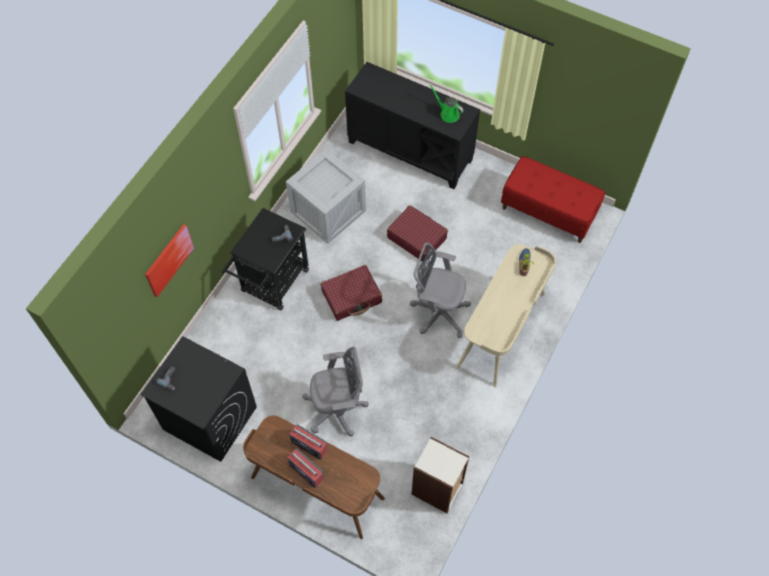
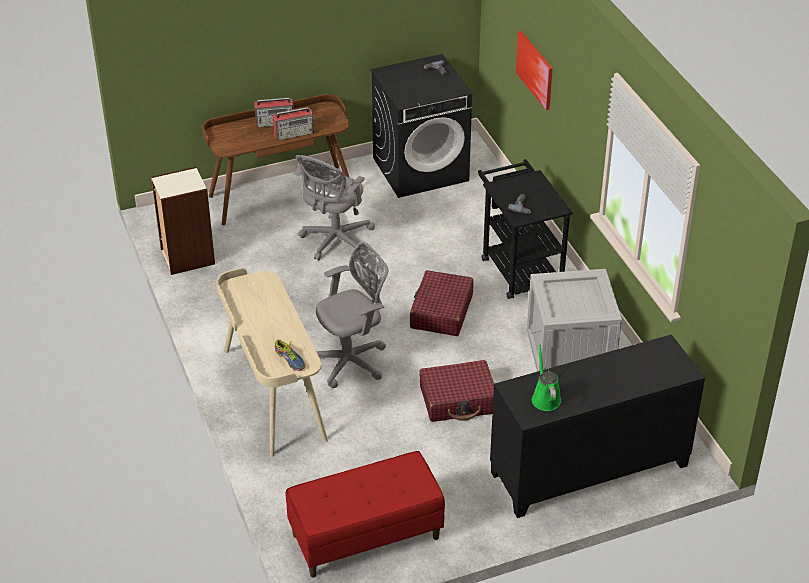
camera: 130 degrees right, 20 degrees down
green watering can [430,84,464,123] -> green watering can turned 90 degrees counterclockwise [532,344,561,411]

